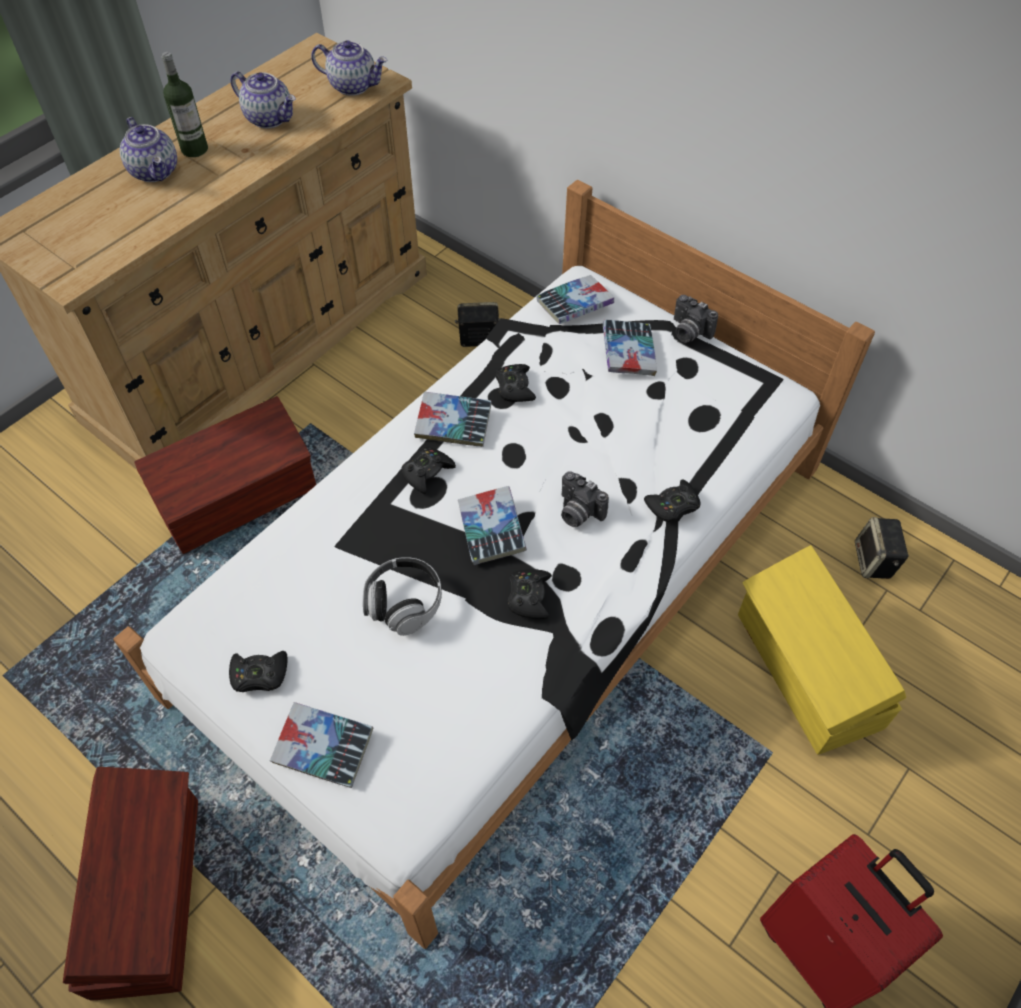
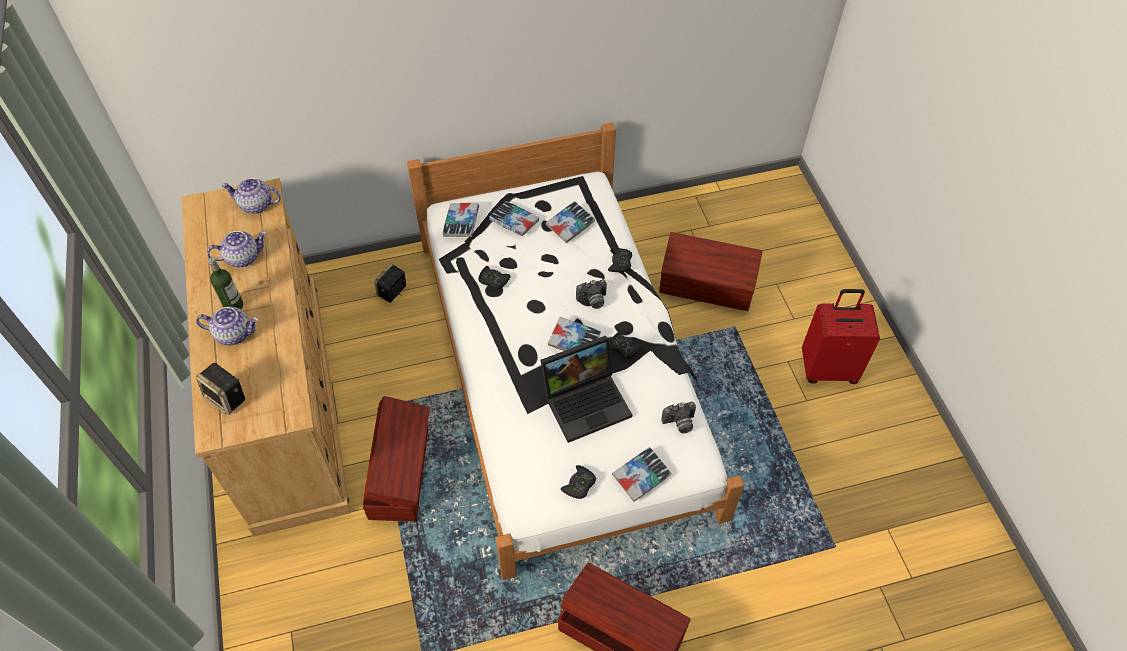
camera: 55 degrees left, 0 degrees up
teapot [311,40,387,96] -> teapot turned 135 degrees counterclockwise [221,178,281,214]
headphones [363,557,442,636] -> laptop [540,335,632,443]
black game controller [401,447,456,495] -> none
book [414,392,491,447] -> book moved to [546,201,595,243]
camera [674,295,718,343] -> camera moved to [661,402,696,433]
yellow storage box [738,545,906,755] -> brown storage box [659,232,762,311]
speaker [855,517,909,579] -> speaker moved to [196,363,245,415]

